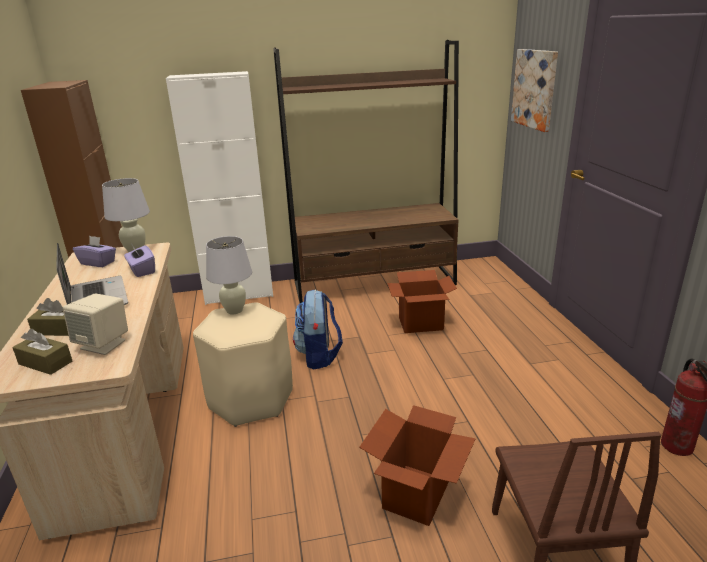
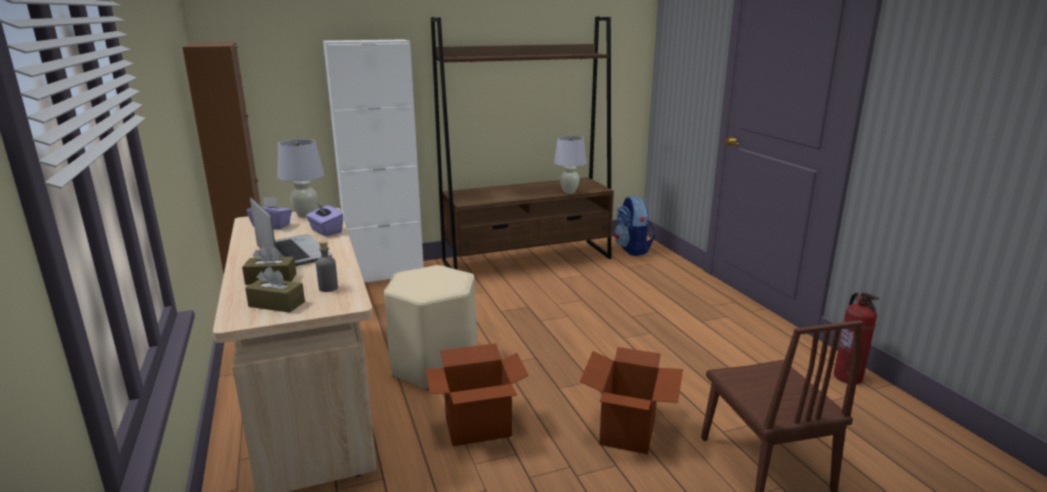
camera: 10 degrees left, 5 degrees down
beige speaker [63,293,128,355] -> grey bottle [316,240,338,292]
white table lamp [206,236,252,314] -> white table lamp moved to [554,136,587,193]
backpack [293,289,343,370] -> backpack moved to [614,195,655,256]
cardboard box [387,270,457,333] -> cardboard box moved to [425,343,529,446]
picture [511,49,558,132] -> none

